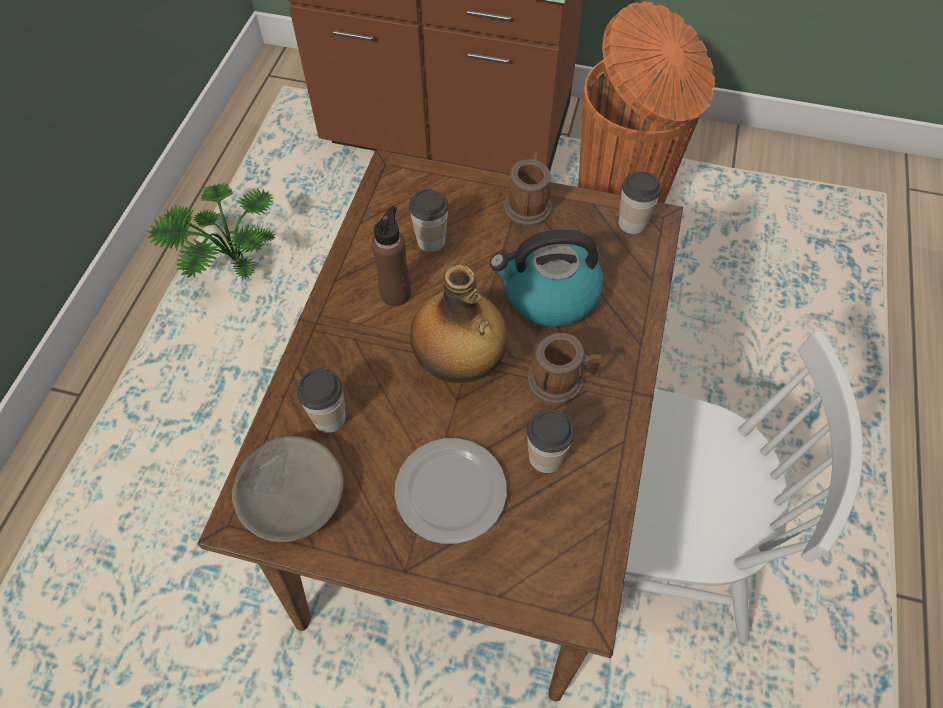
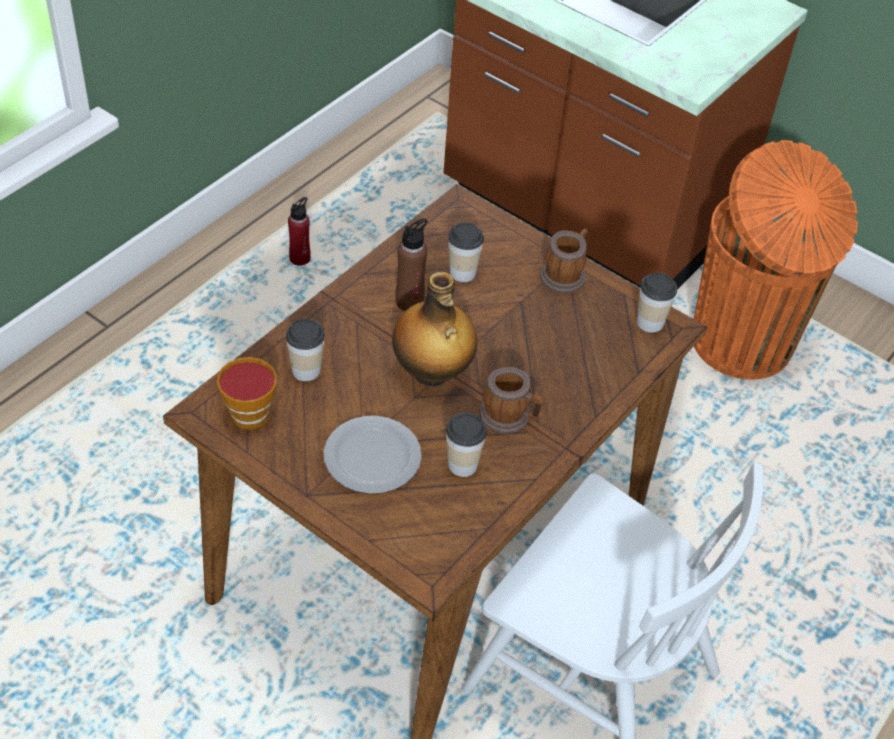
camera: 20 degrees right, 10 degrees down
potted plant [147,182,276,280] -> red bottle [288,197,311,266]
grey bowl [232,436,344,542] -> cup [217,356,277,430]
kettle [490,229,603,327] -> none

